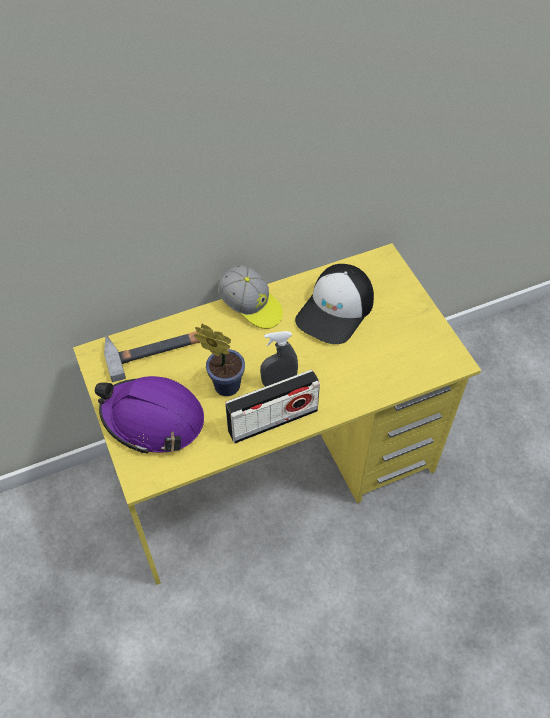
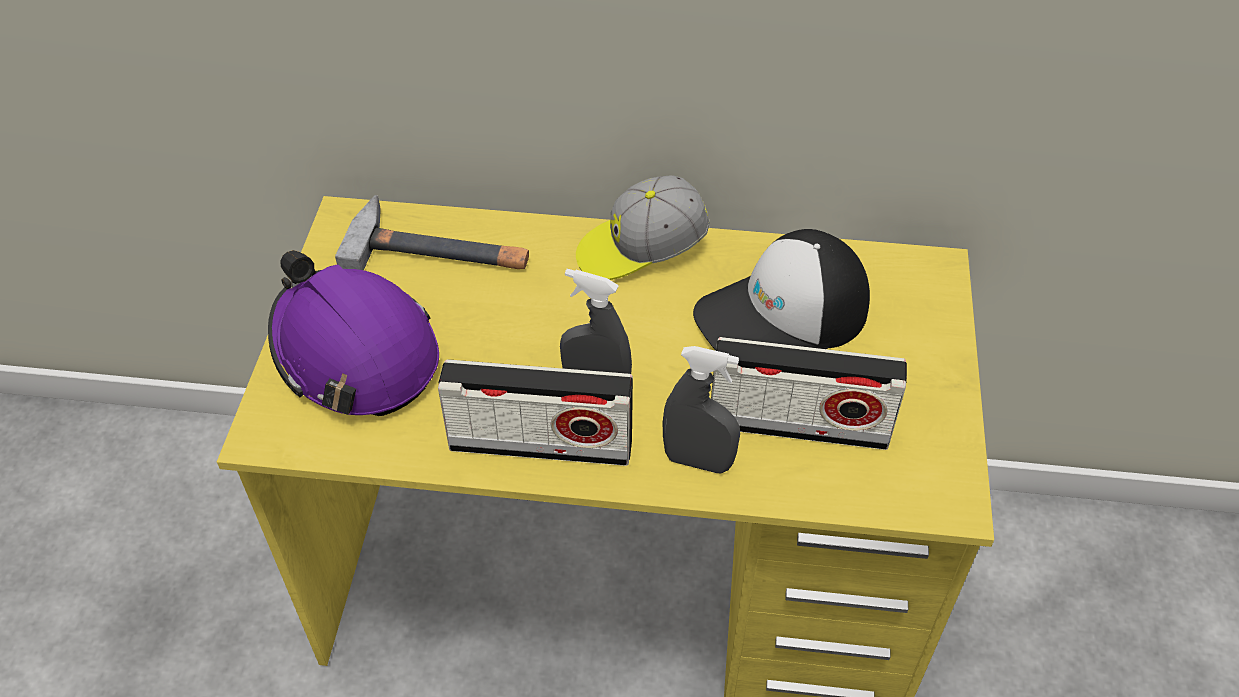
camera: 30 degrees right, 5 degrees down
potted plant [194,324,245,396] -> none
cap [218,265,283,329] -> cap turned 90 degrees clockwise [576,175,710,280]
none -> grey spray bottle [663,346,740,473]
none -> radio [711,337,907,450]

